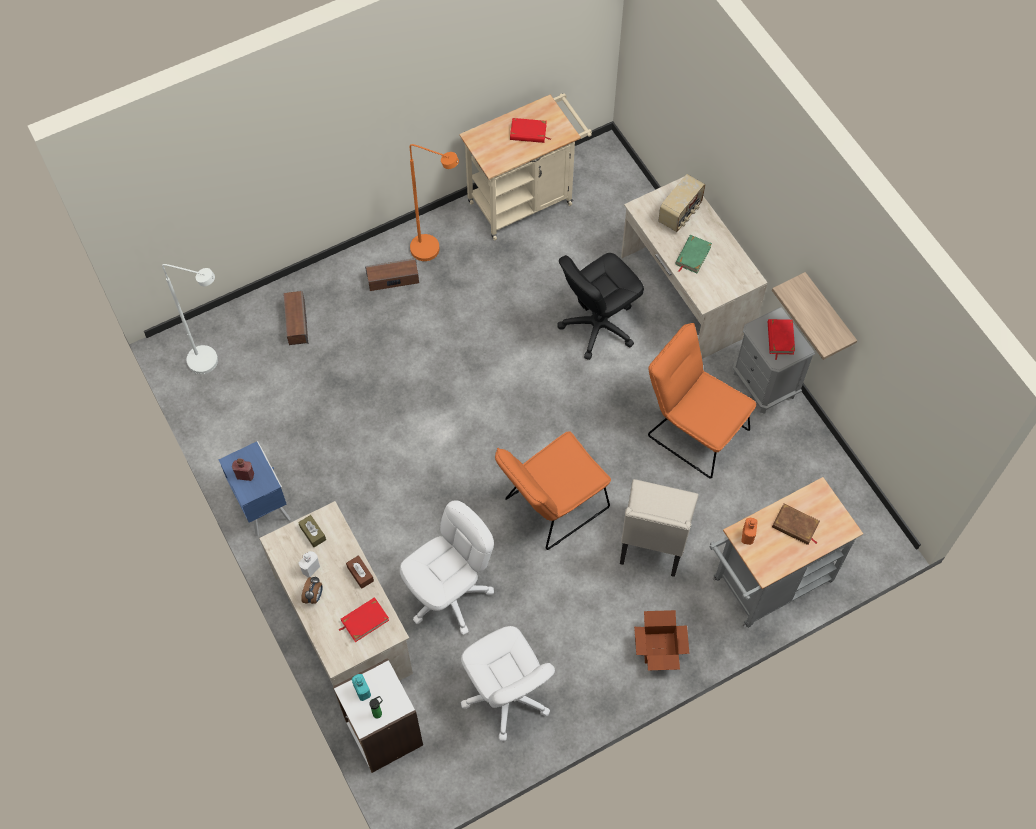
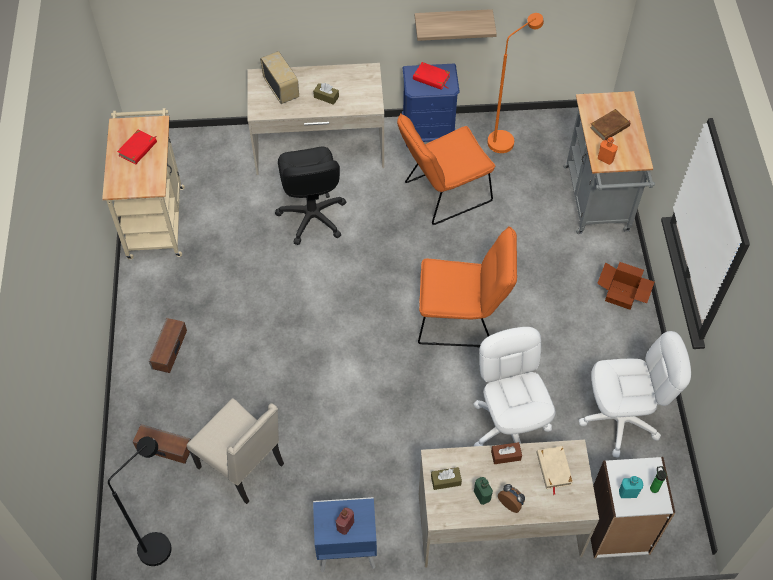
camera: 65 degrees left, 5 degrees down
white floor lamp [162,264,218,374] -> black floor lamp [108,437,172,566]
white bottle [299,551,320,577] -> green bottle [474,477,493,505]
red book [338,597,389,642] -> beige book [537,446,573,495]
orange floor lamp [410,144,459,261] -> orange floor lamp moved to [487,13,544,153]
orange chair [495,431,611,550] -> orange chair turned 75 degrees counterclockwise [418,226,517,347]
beige chair [620,479,699,577] -> beige chair moved to [187,398,284,504]
green book [676,235,712,273] -> brown tissue box [313,83,339,105]
grey nightstand [733,307,815,414] -> blue nightstand [402,64,460,147]

